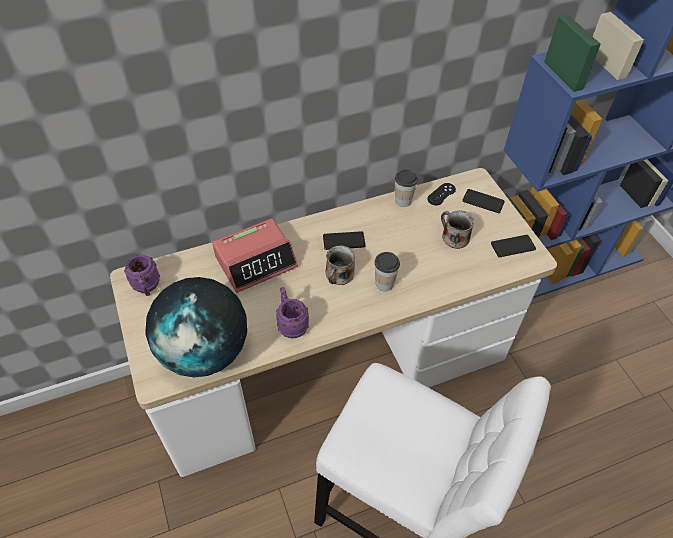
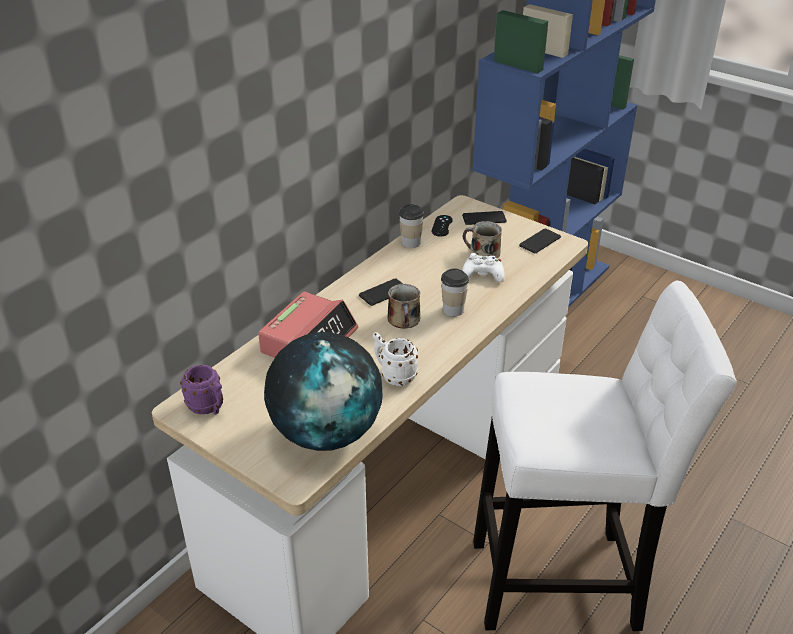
camera: 30 degrees left, 15 degrees down
purple mug [276,287,309,338] -> white mug [373,332,418,386]
none -> white game controller [462,253,505,282]

